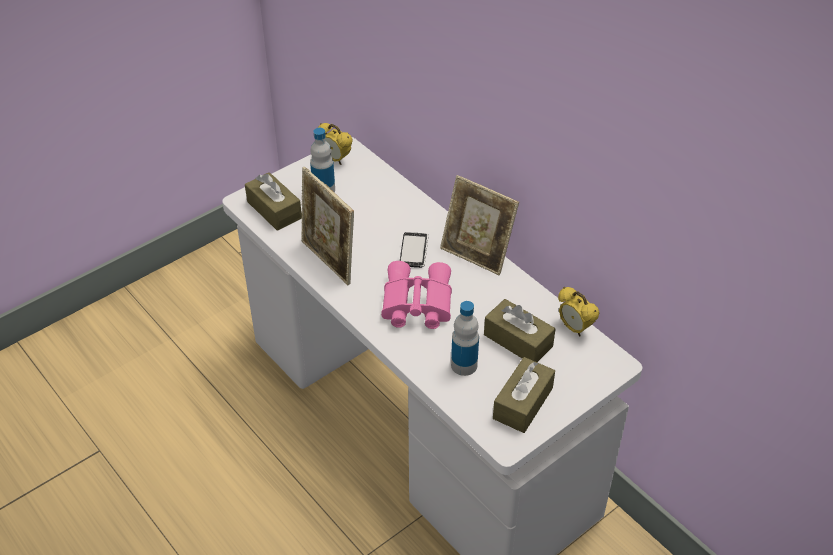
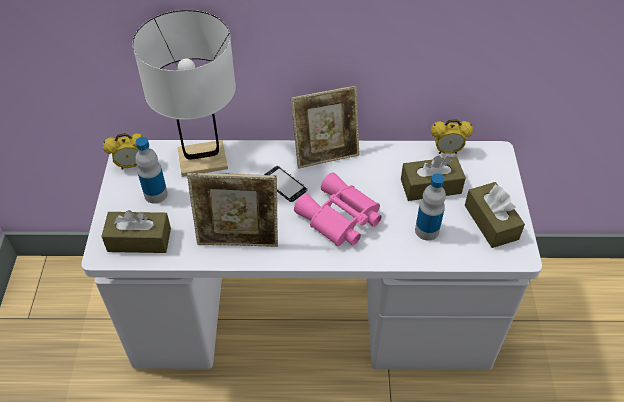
camera: 50 degrees left, 5 degrees up
none -> white table lamp [132,10,236,177]

